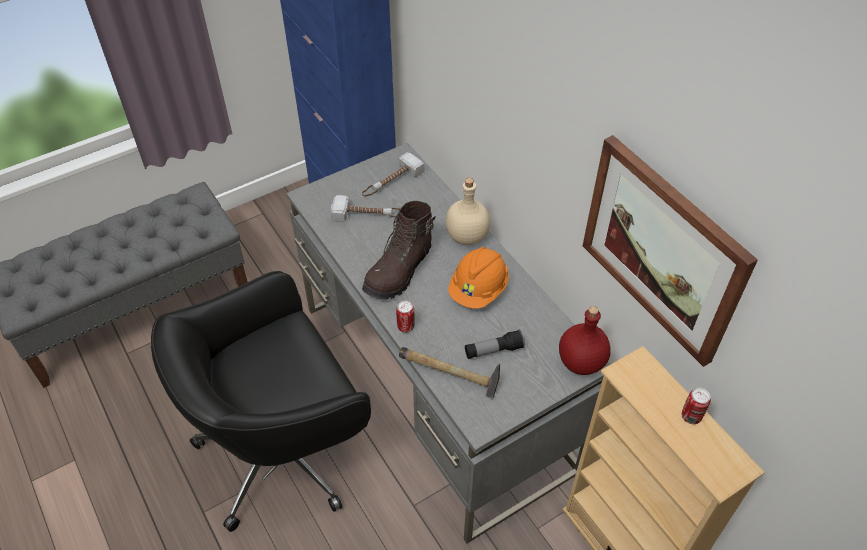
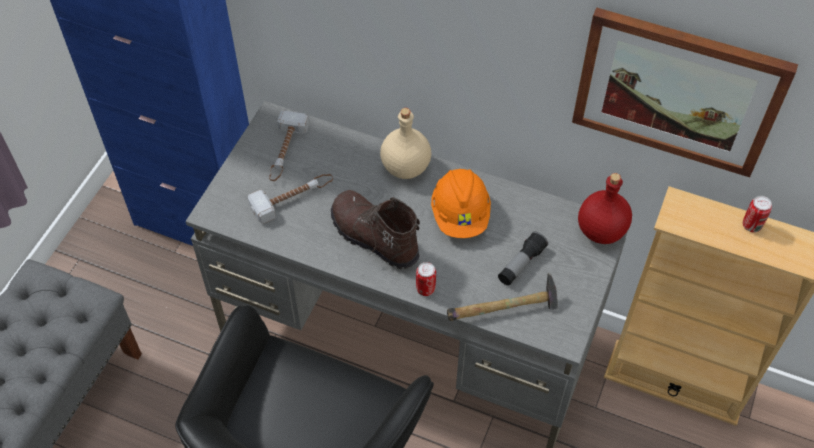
camera: 35 degrees left, 5 degrees up
brown boot [362,201,436,300] -> brown boot turned 135 degrees clockwise [331,190,420,269]

